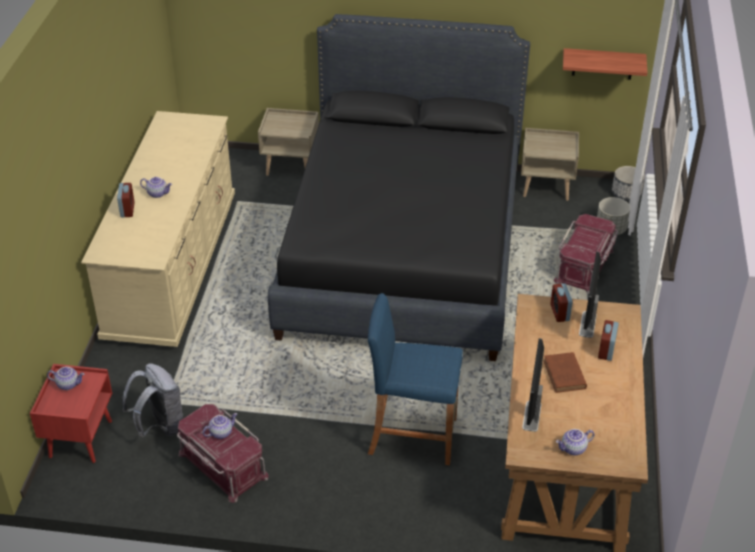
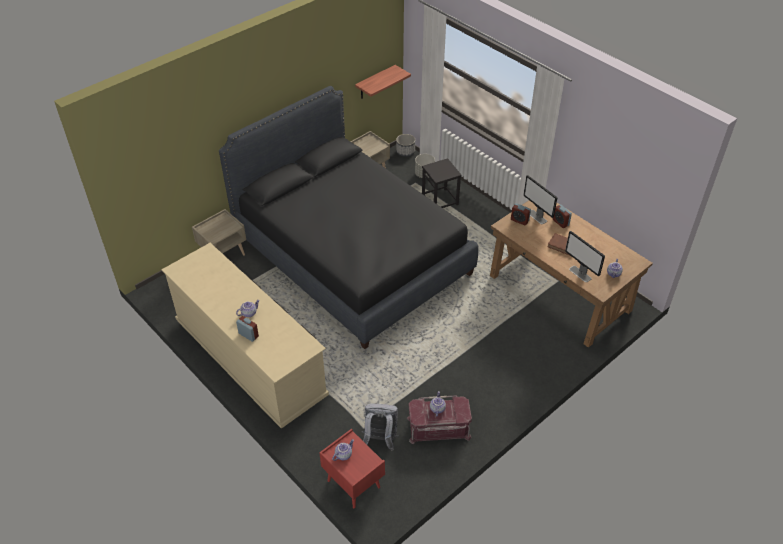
camera: 50 degrees left, 5 degrees up
blue stool [368,293,463,465] -> none
red storage box [554,214,618,294] -> black stool [422,158,462,208]

